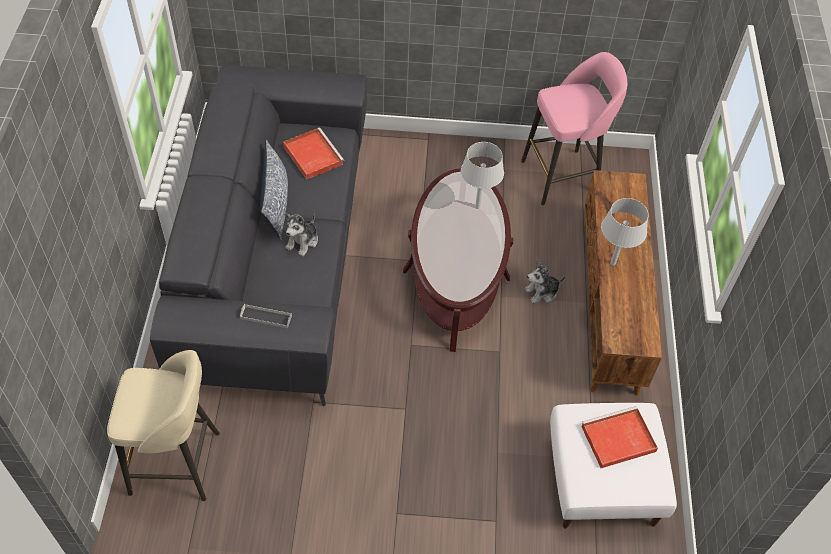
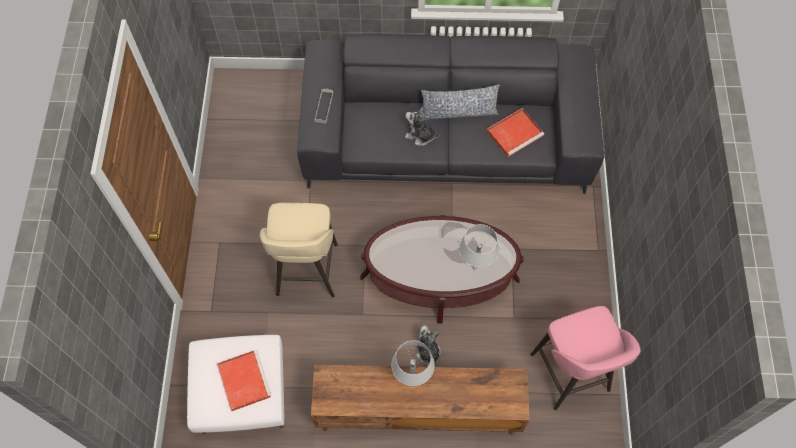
camera: 90 degrees right, 10 degrees up
beige stool [107,350,220,501] -> beige stool moved to [260,203,338,297]

